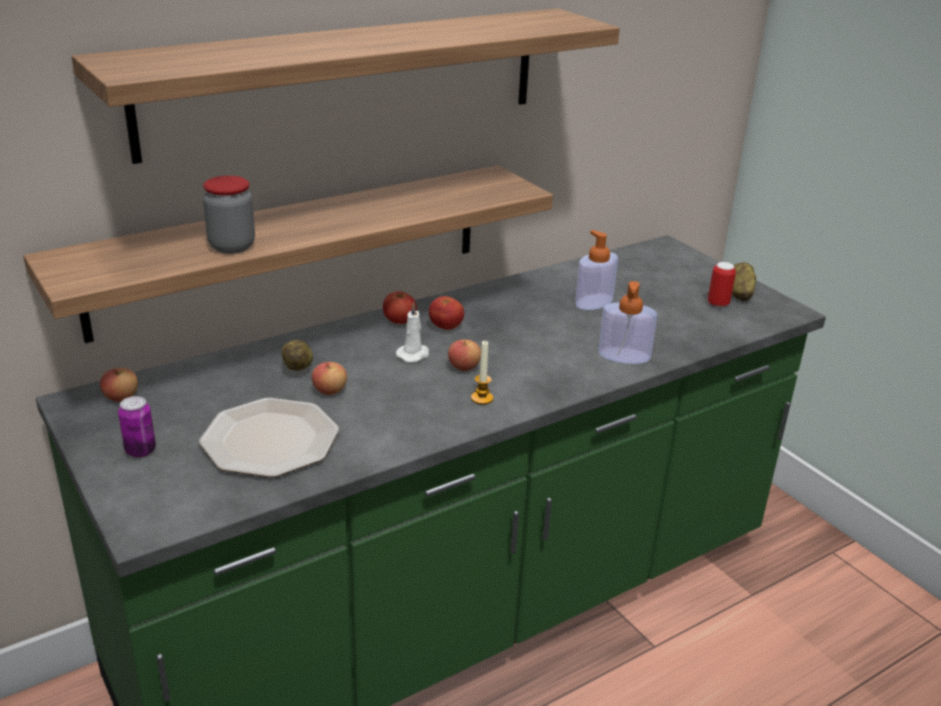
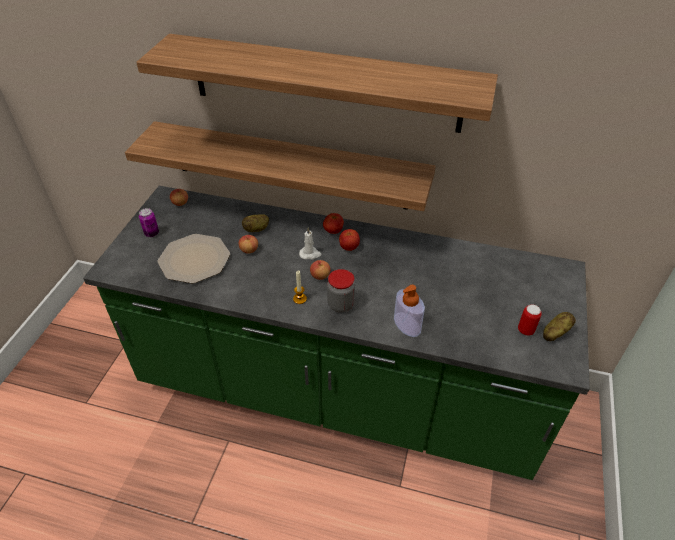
camera: 50 degrees right, 15 degrees up
jar [203,176,255,254] -> jar moved to [327,269,355,313]
soap dispenser [575,230,618,310] -> none

